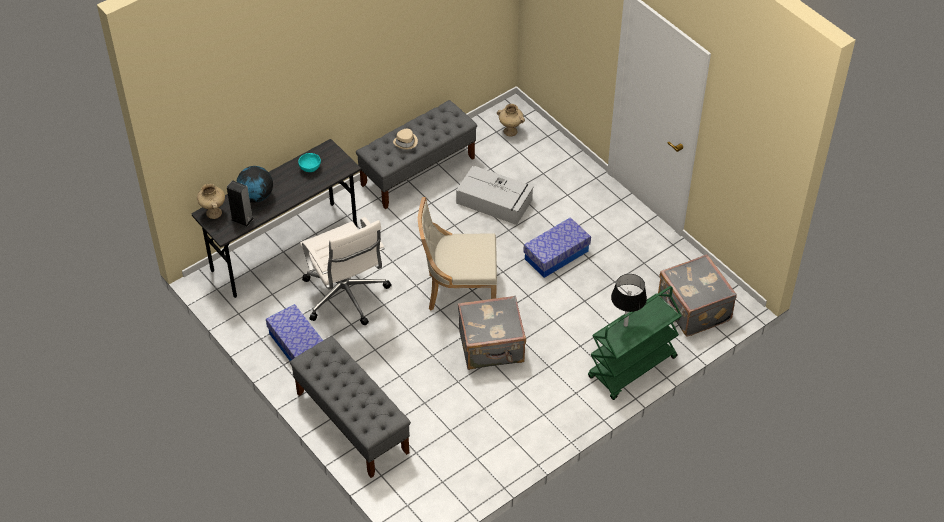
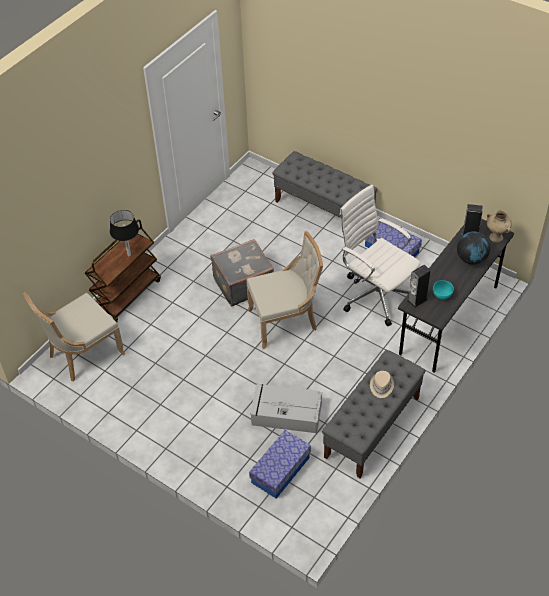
camera: 165 degrees right, 0 degrees up
beige vase [497,104,525,136] -> none
storage box [523,217,591,278] -> storage box moved to [249,430,311,499]
green cart [588,286,682,400] -> brown cart [85,219,161,322]
grey suitcase [658,254,737,337] -> beige chair [23,291,126,381]
none -> speaker [407,265,431,308]

